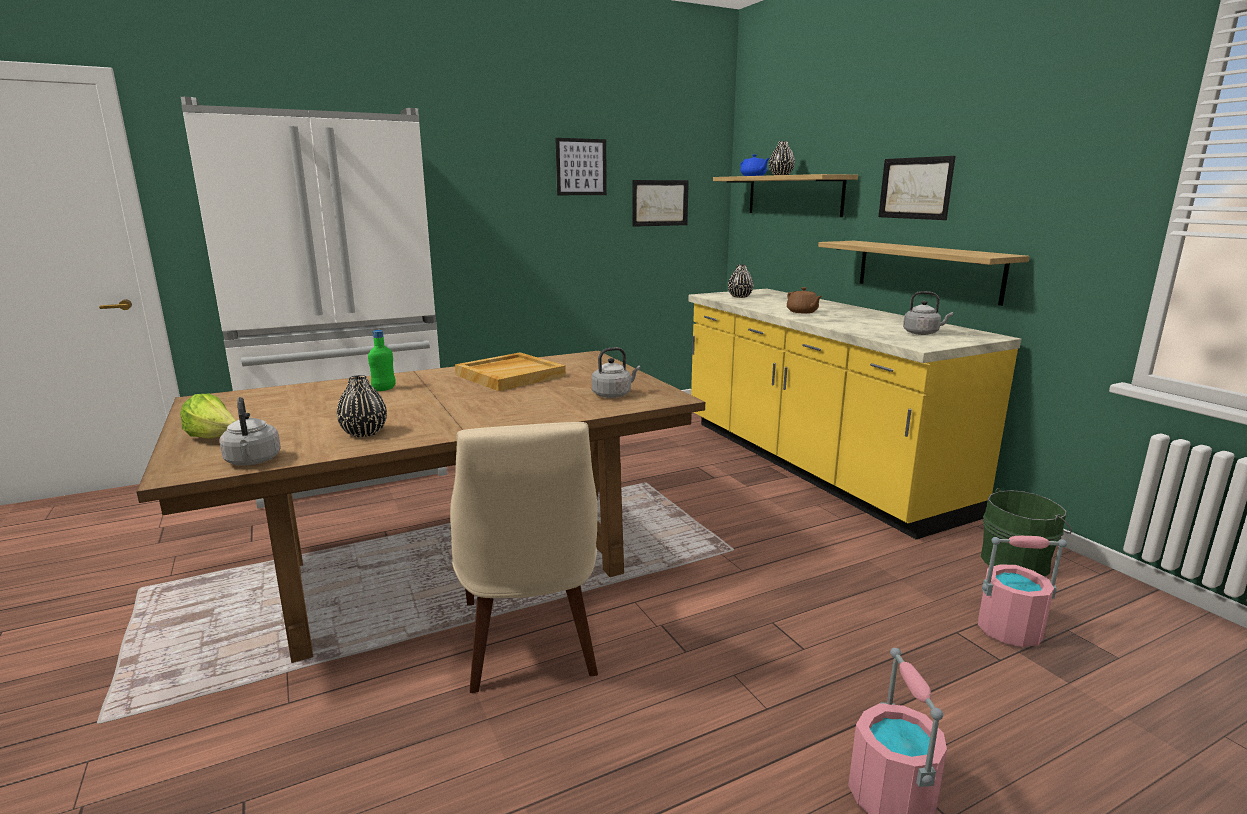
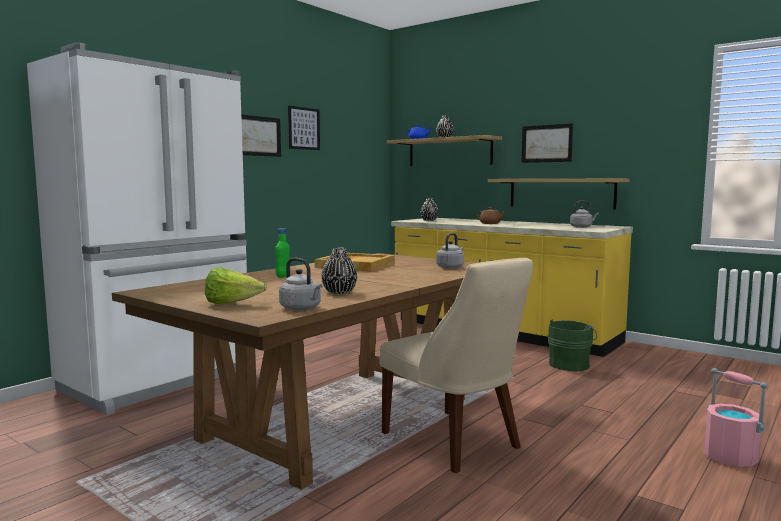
camera: 25 degrees left, 10 degrees down
picture [632,180,689,227] -> picture moved to [241,114,281,157]
pink bucket [978,536,1067,647] -> none
green bucket [981,488,1072,577] -> green bucket moved to [548,320,597,372]

